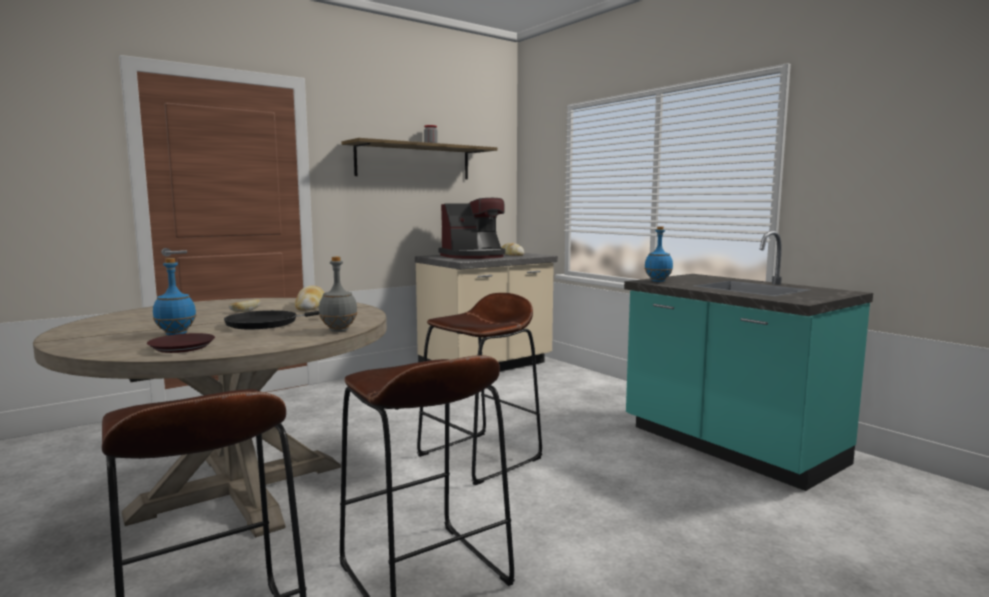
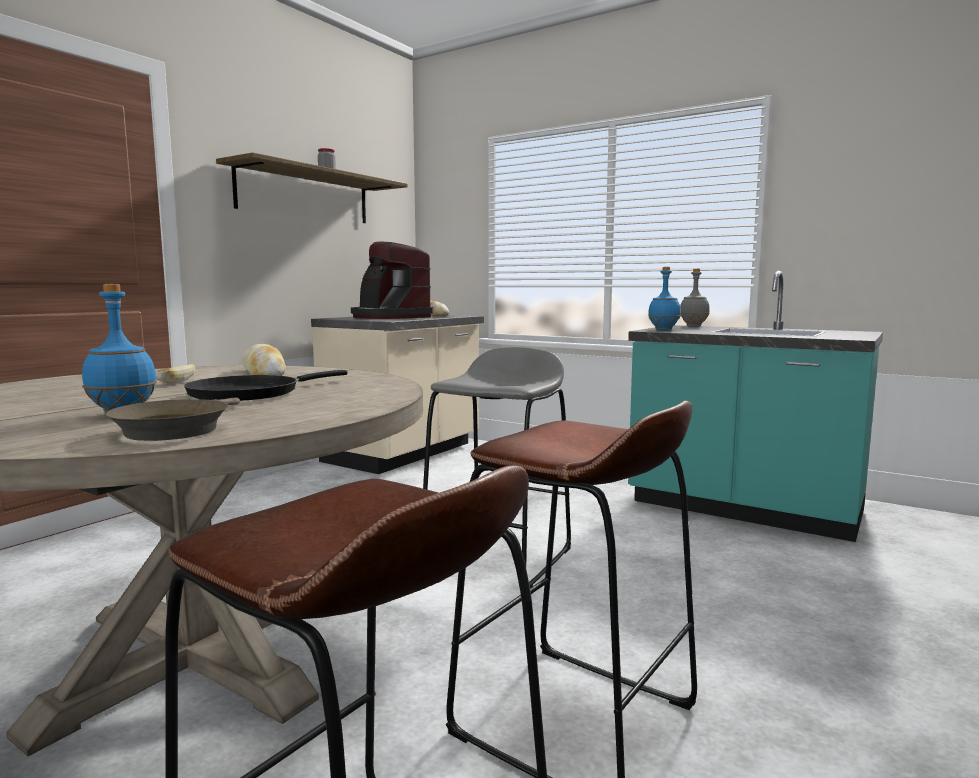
camera: 20 degrees left, 0 degrees up
brown plate [147,333,215,353] -> brown frying pan [106,397,240,441]
grey bottle [319,256,358,332] -> grey bottle moved to [680,269,710,327]
brown stool [417,293,542,485] -> grey stool [423,347,571,588]
coffee machine [438,198,505,259] -> coffee machine turned 90 degrees clockwise [351,242,433,319]

